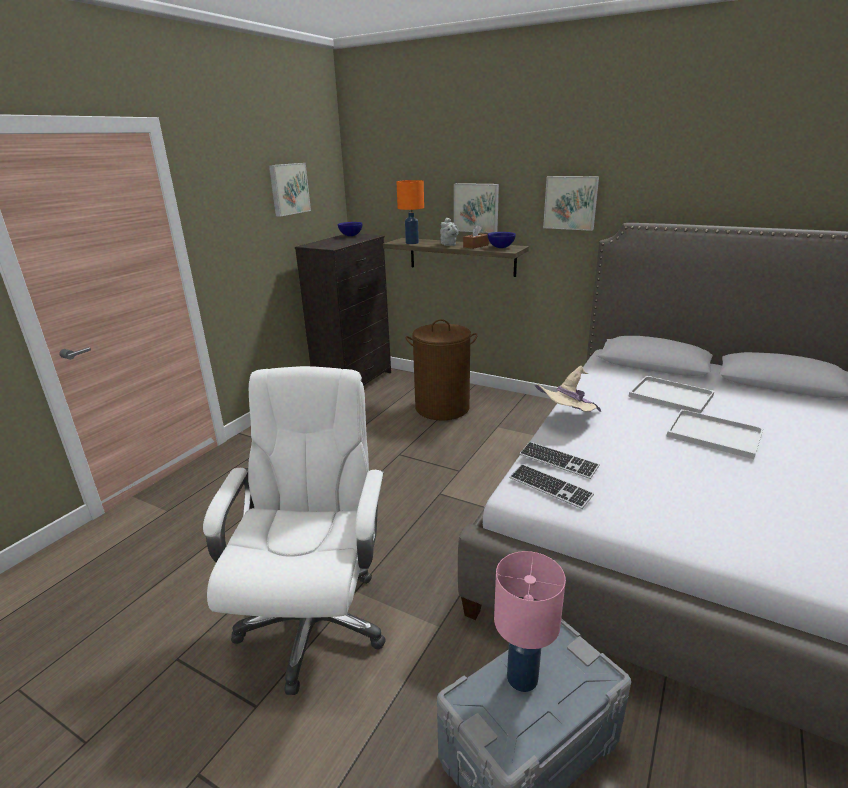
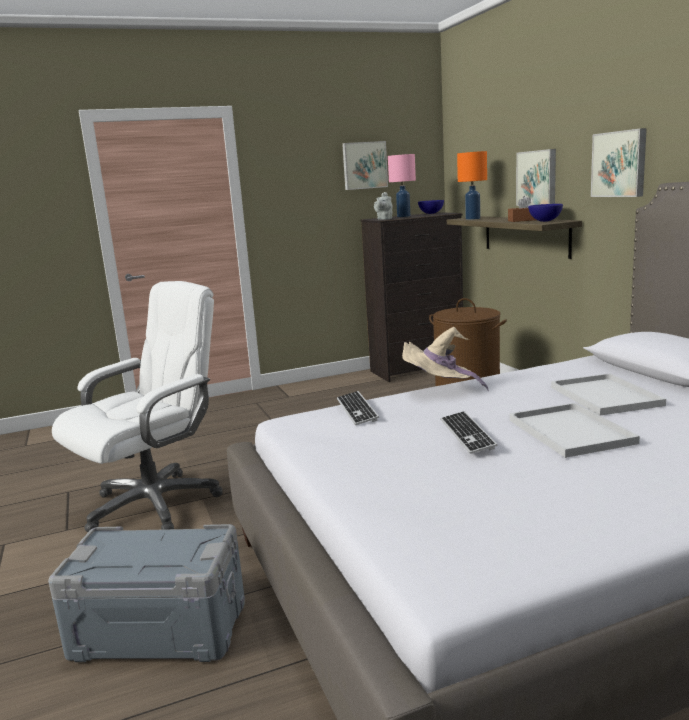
camera: 40 degrees right, 10 degrees down
grey teapot [440,218,459,246] -> grey teapot moved to [374,192,393,220]
pink table lamp [494,551,566,692] -> pink table lamp moved to [388,154,416,217]
keyboard [510,464,594,509] -> keyboard moved to [440,411,497,454]

